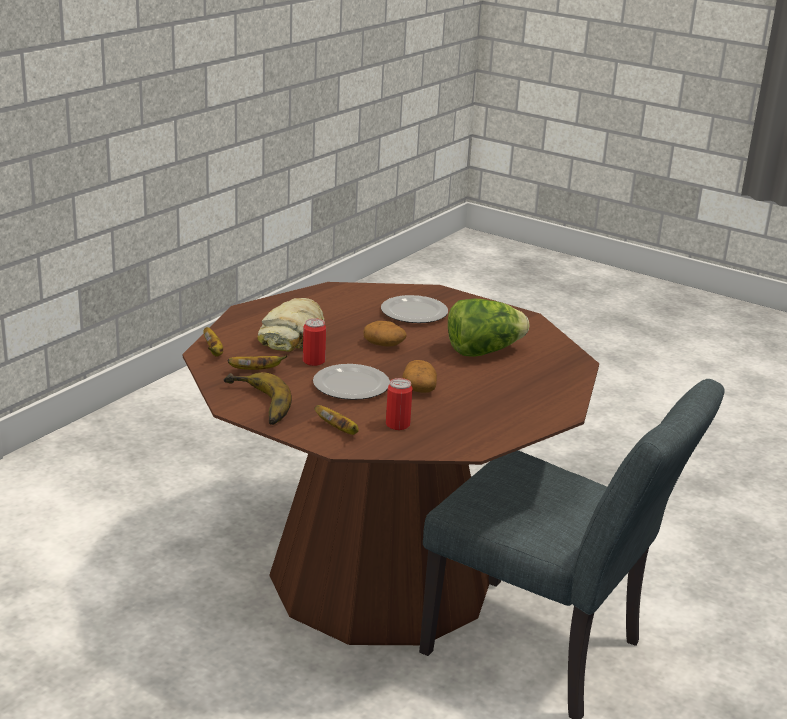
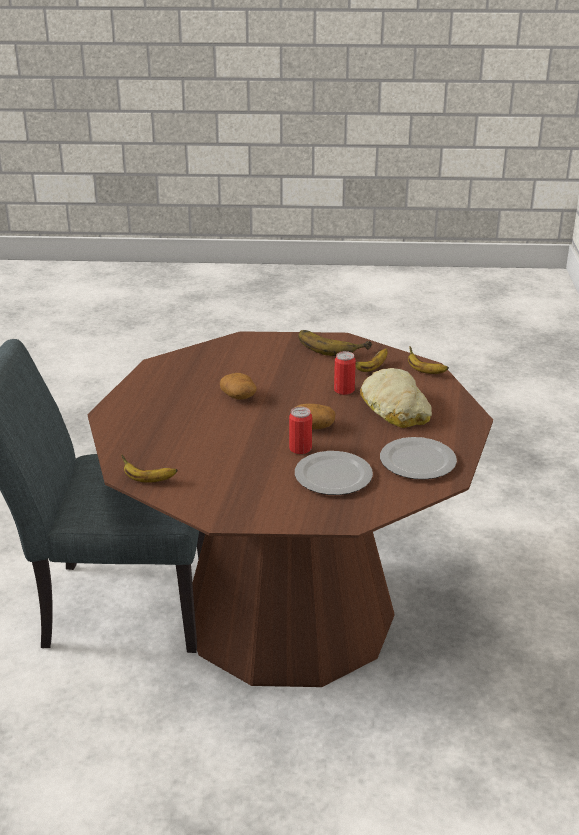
camera: 150 degrees right, 5 degrees up
plate [313,364,390,400] -> plate moved to [380,437,457,480]
banana [314,405,359,435] -> banana moved to [121,454,177,483]
can [386,378,412,430] -> can moved to [289,407,312,454]
lettuce [448,299,529,357] -> none

